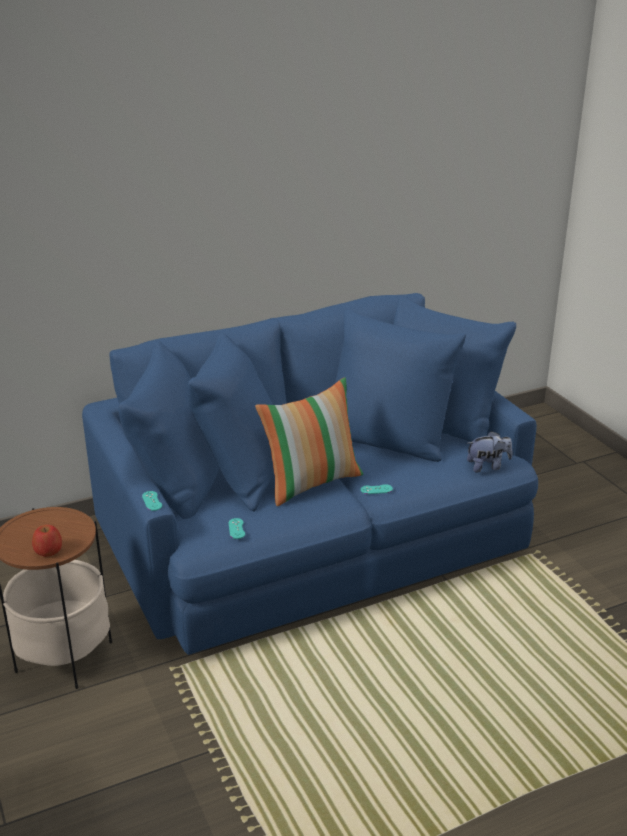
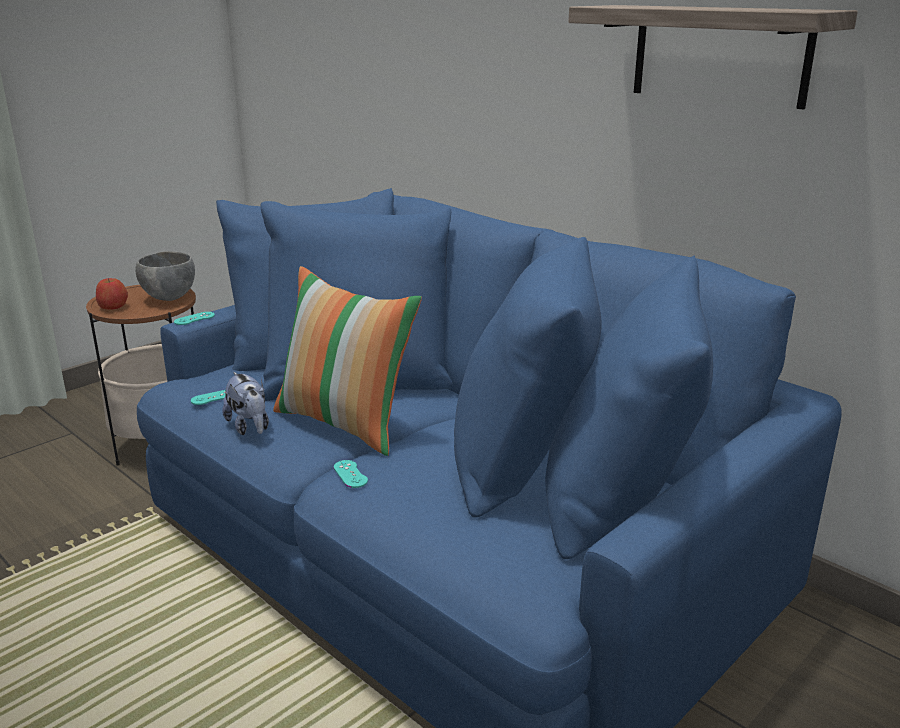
camera: 70 degrees right, 5 degrees down
plush toy [467,431,513,472] -> plush toy moved to [222,372,269,435]
none -> grey bowl [135,251,195,301]
none -> shelf [568,5,858,110]

